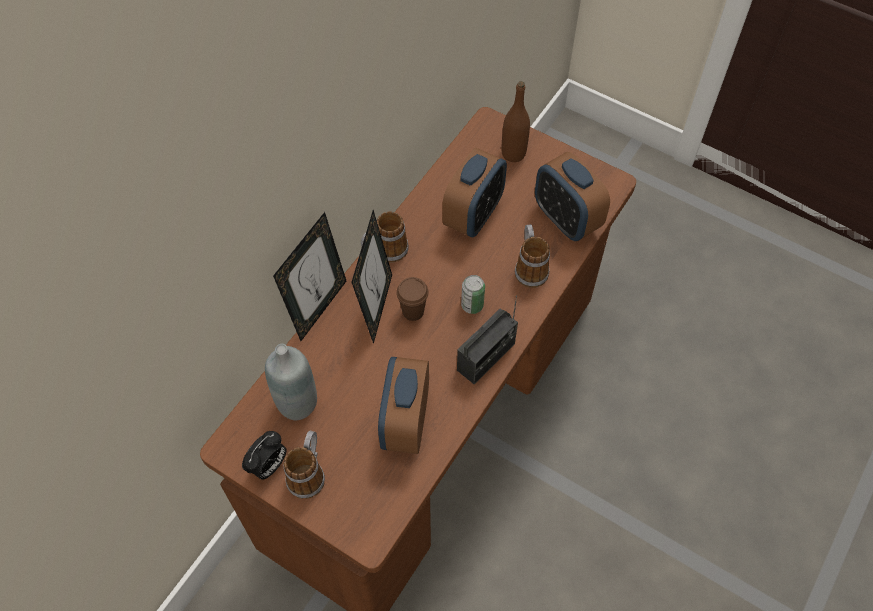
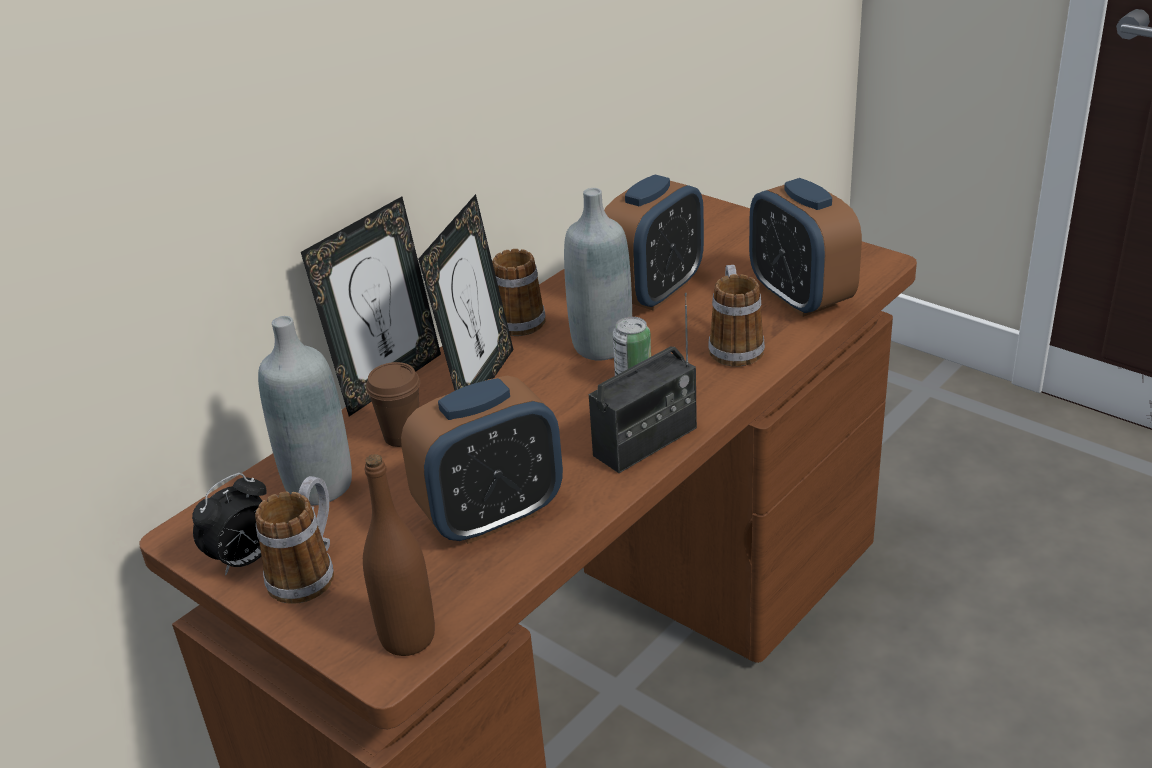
camera: 10 degrees right, 25 degrees down
alarm clock [378,357,429,454] -> alarm clock turned 135 degrees counterclockwise [401,375,563,544]
brown cup [396,277,429,321] -> brown cup moved to [366,362,420,447]
brown bottle [501,81,530,162] -> brown bottle moved to [363,454,435,656]
none -> grey bottle [564,188,632,361]

